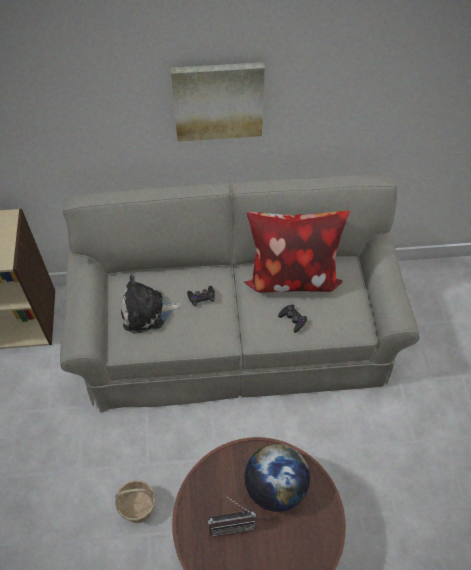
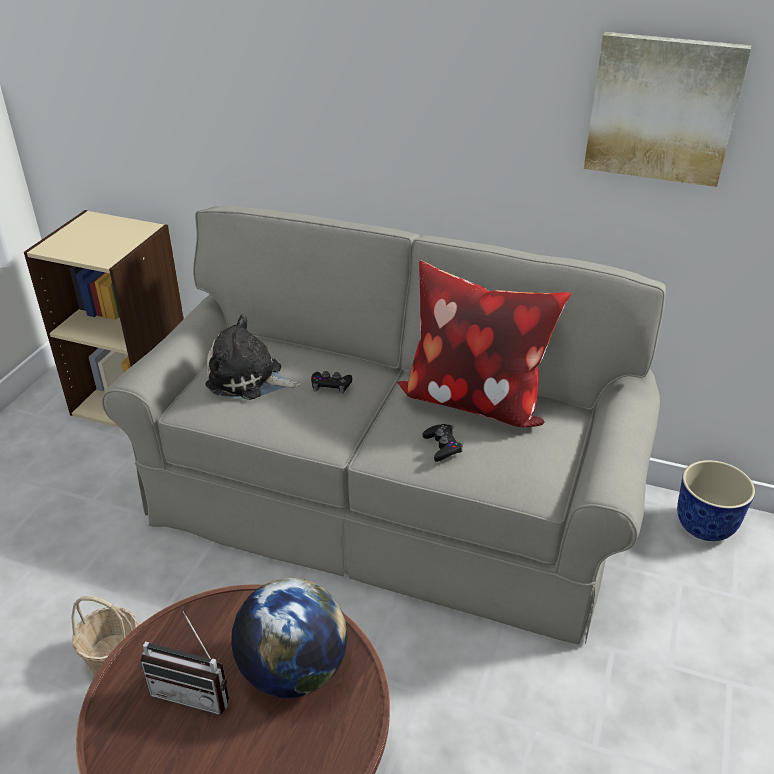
camera: 25 degrees right, 20 degrees down
picture [171,62,265,141] -> picture moved to [584,32,751,187]
none -> planter [677,460,755,541]

